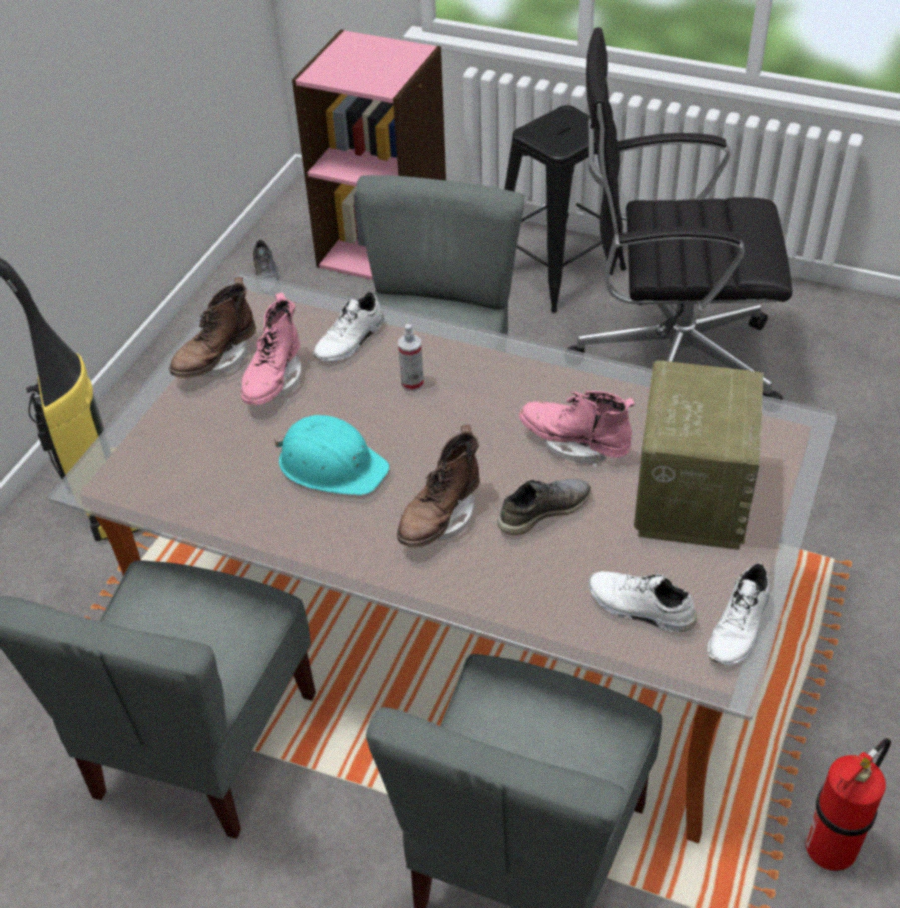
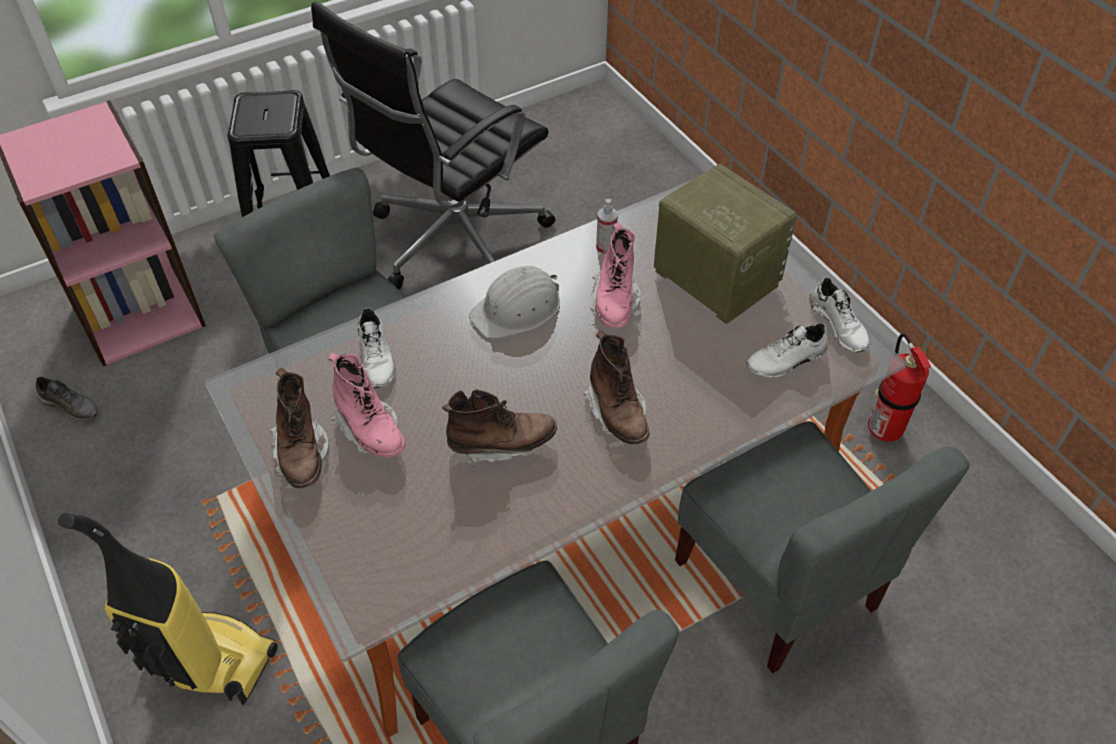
camera: 55 degrees left, 5 degrees up
turquoise hard hat [274,415,390,496] -> brown boot [442,389,557,467]
spray bottle [398,324,424,391] -> spray bottle moved to [596,199,618,255]
grey shoe [497,479,591,535] -> none
pink boot [519,391,635,466] -> pink boot turned 60 degrees counterclockwise [591,222,641,328]
none -> white hard hat [469,266,560,339]

